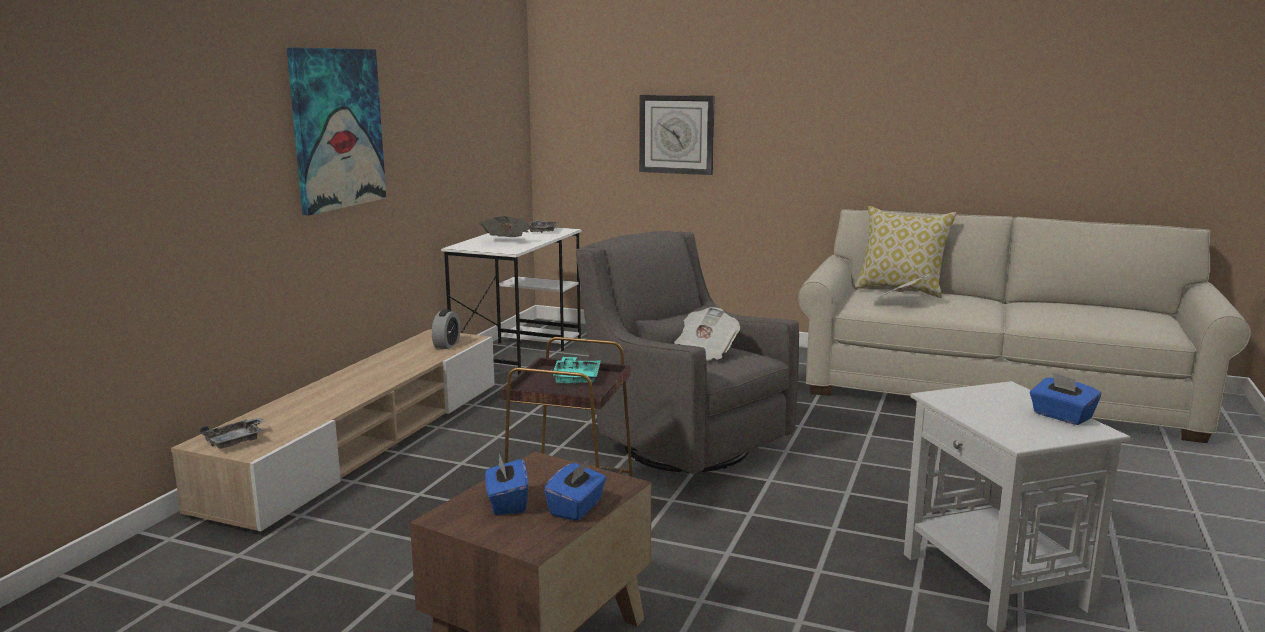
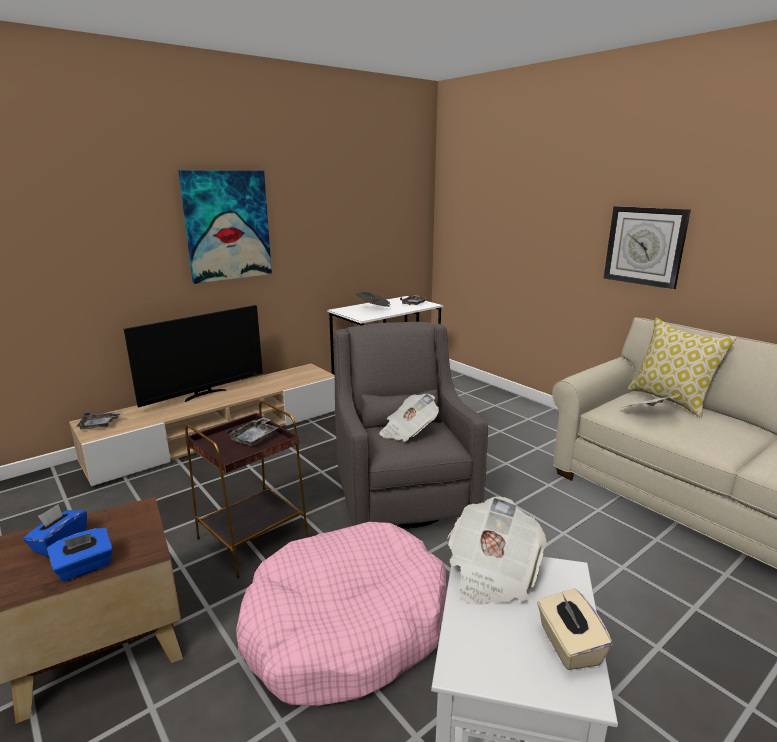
camera: 30 degrees right, 5 degrees up
alarm clock [432,309,460,349] -> none
turquoise tray [552,357,601,385] -> grey tray [226,417,279,446]
wall clock [639,95,715,175] -> wall clock moved to [604,206,691,289]
blue tissue box [1030,373,1101,425] -> beige tissue box [537,588,612,670]
none -> television [124,305,263,408]
none -> pink dog bed [236,522,447,706]
none -> newspaper [447,496,547,605]

